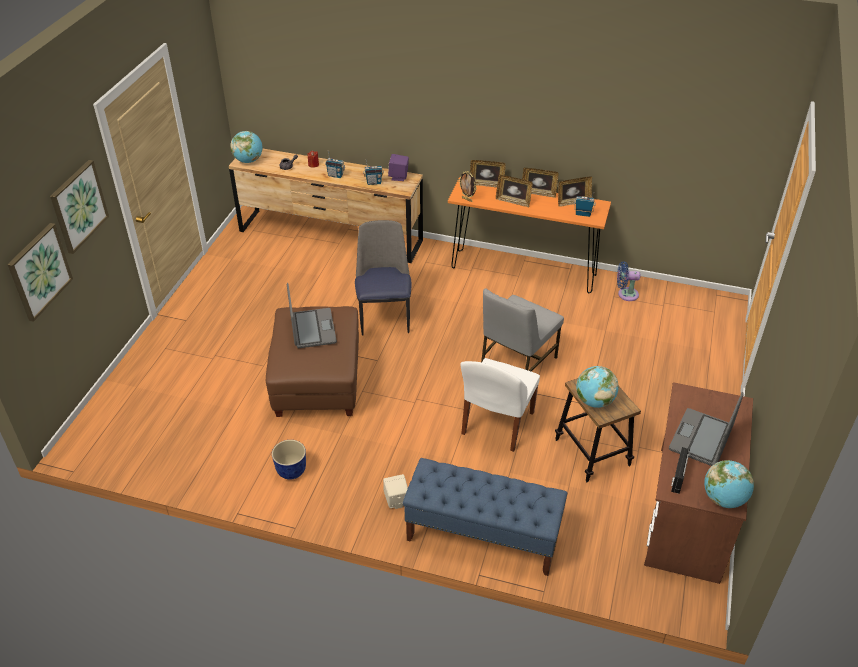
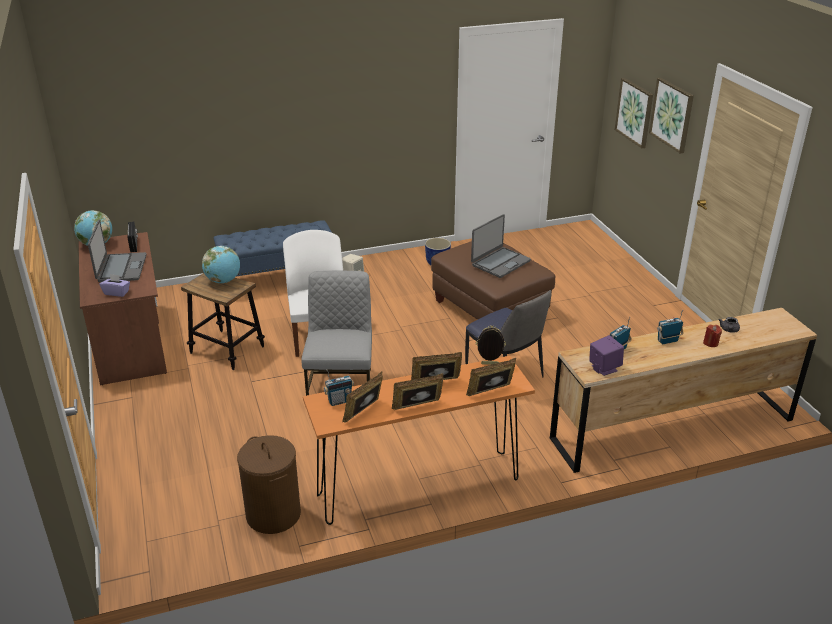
camera: 145 degrees right, 10 degrees down
globe [230,131,263,163] -> none
laptop [287,283,337,348] -> laptop turned 90 degrees counterclockwise [471,214,531,278]
blue fan [617,261,640,301] -> brown laundry basket [237,435,301,534]
none -> purple tissue box [100,274,130,297]

